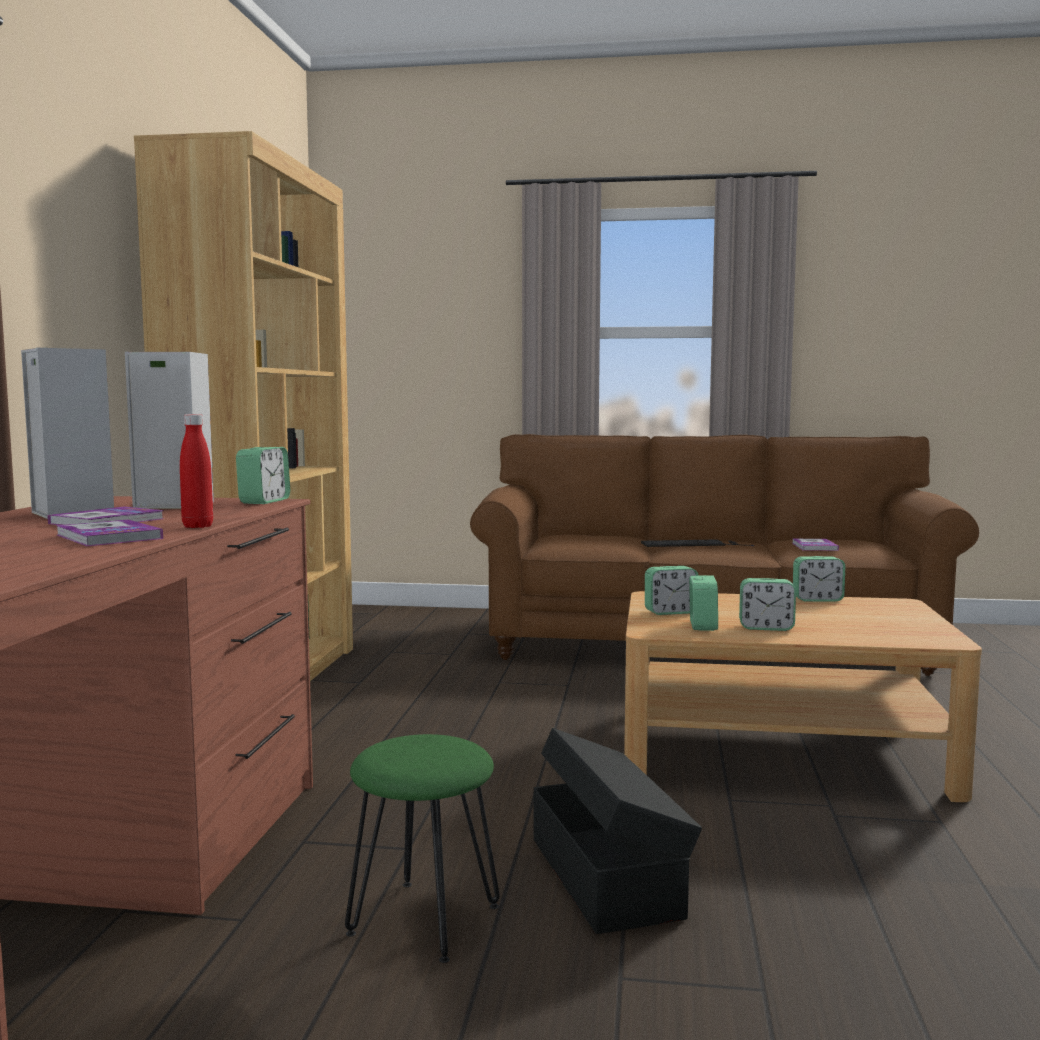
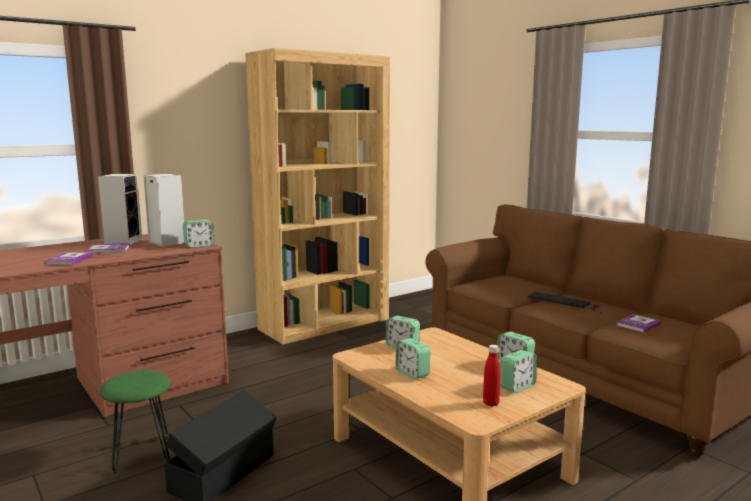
camera: 45 degrees right, 5 degrees up
red bottle [180,414,213,528] -> red bottle moved to [483,345,501,407]
alarm clock [689,575,718,631] -> alarm clock moved to [500,350,537,393]

